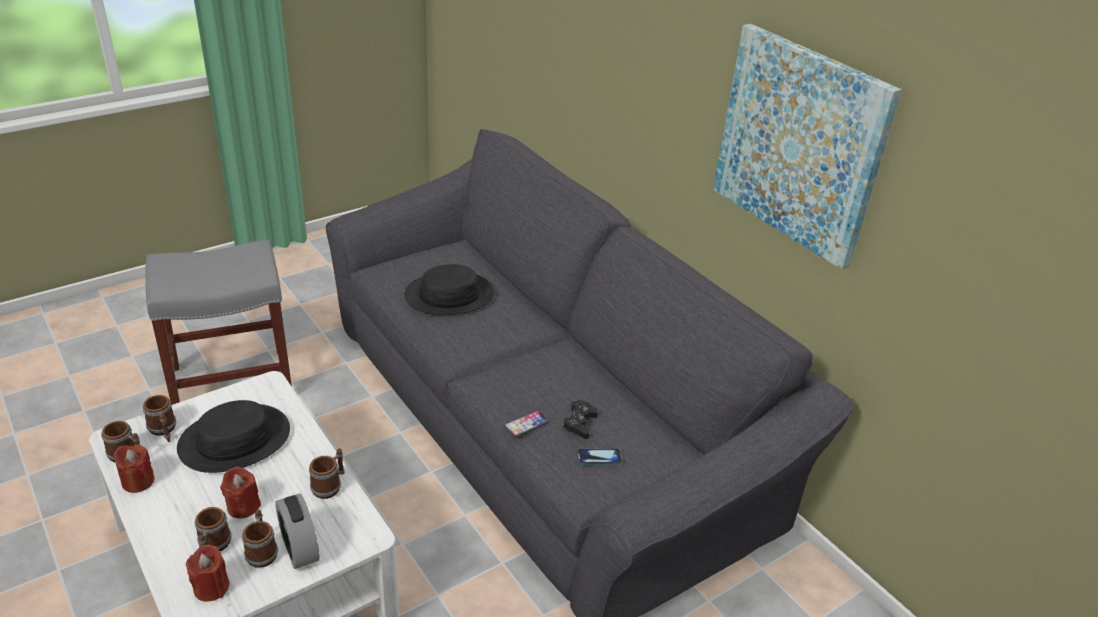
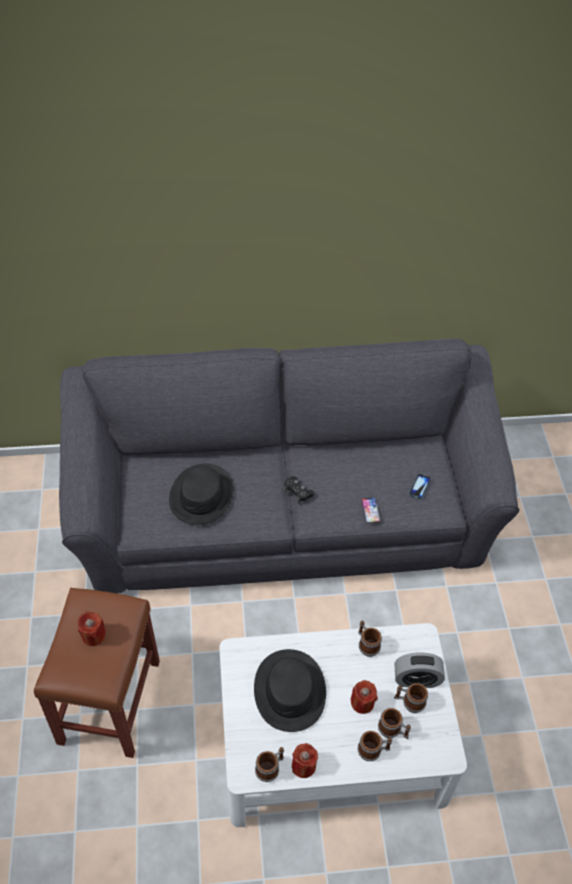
camera: 60 degrees left, 15 degrees up
mug [143,395,176,442] -> mug moved to [358,731,392,761]
grey stool [145,239,292,405] -> brown stool [34,588,160,758]
red candle [186,545,229,602] -> red candle moved to [78,612,106,646]
black game controller [562,400,598,439] -> black game controller moved to [283,476,314,504]
picture [713,24,902,269] -> none

